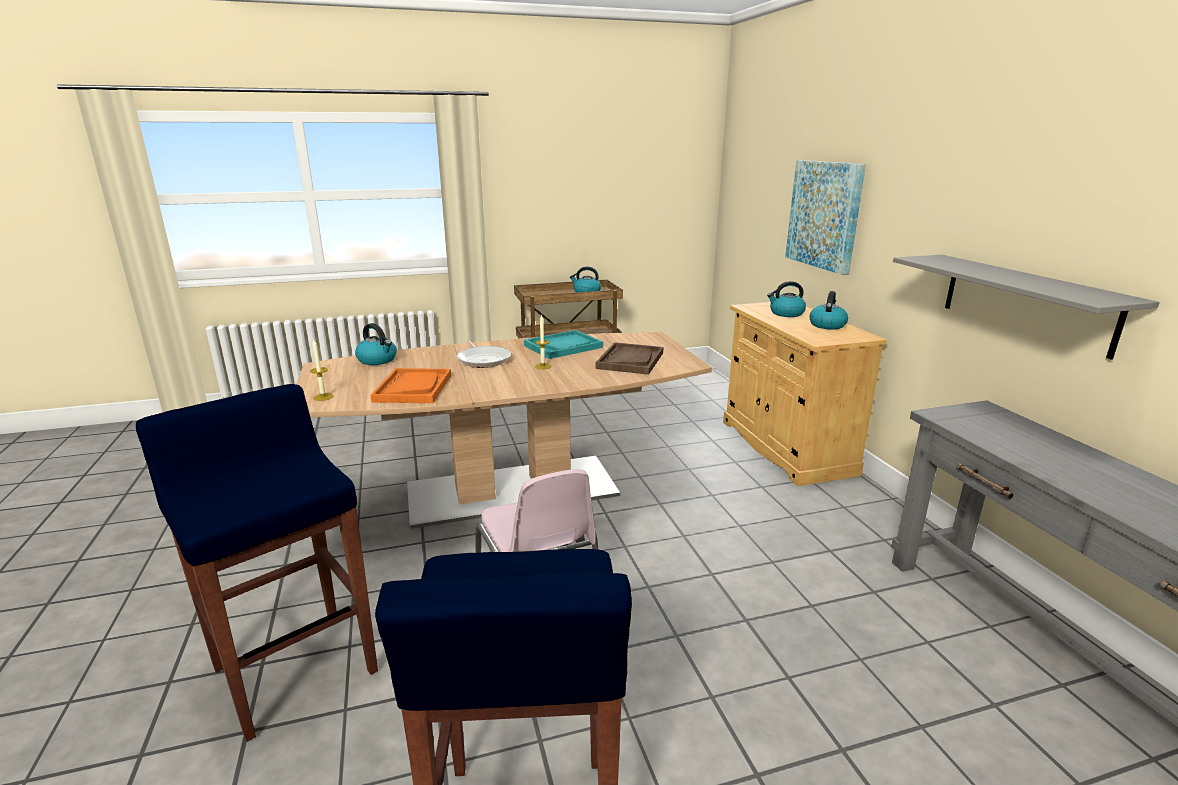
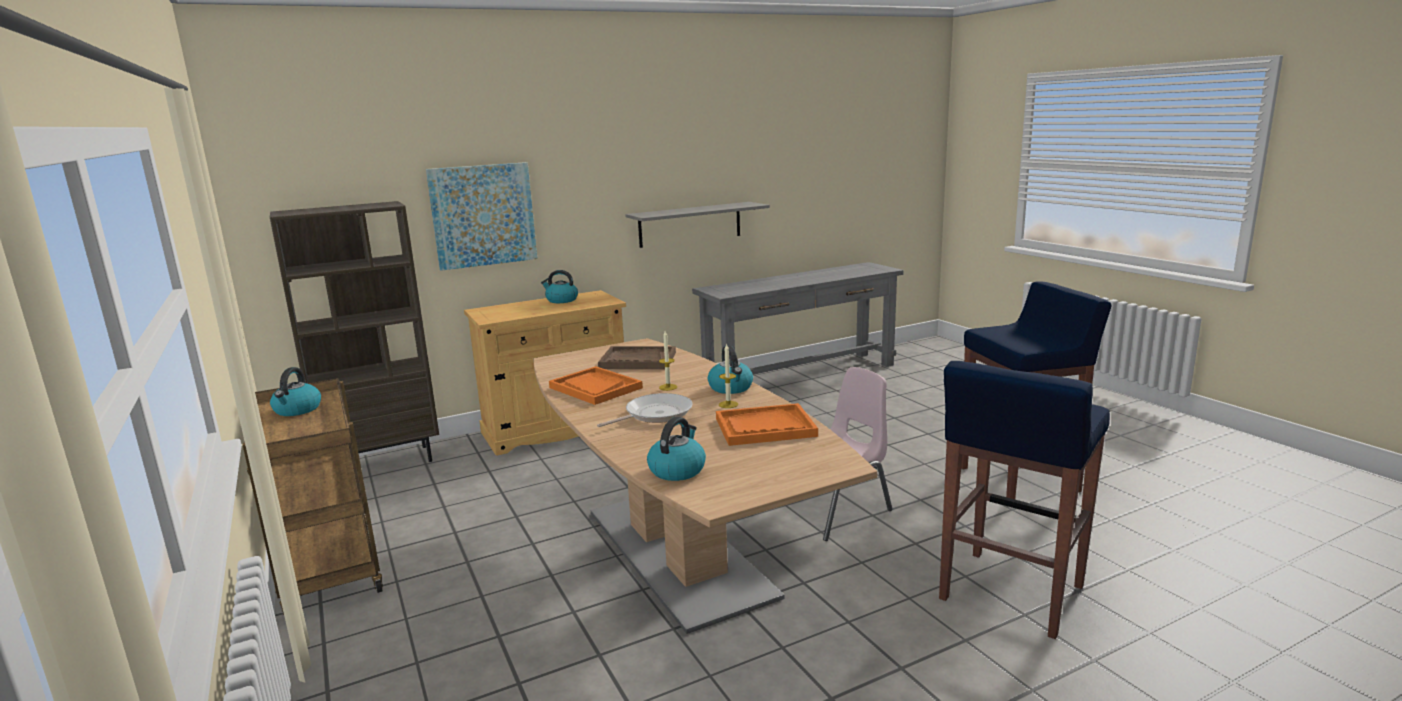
camera: 100 degrees left, 5 degrees down
candle [310,340,333,401] -> candle moved to [719,343,738,408]
turquoise tray [524,330,603,359] -> orange tray [549,366,643,405]
kettle [767,281,806,317] -> kettle moved to [708,345,753,394]
none -> brown bookcase [270,201,439,462]

